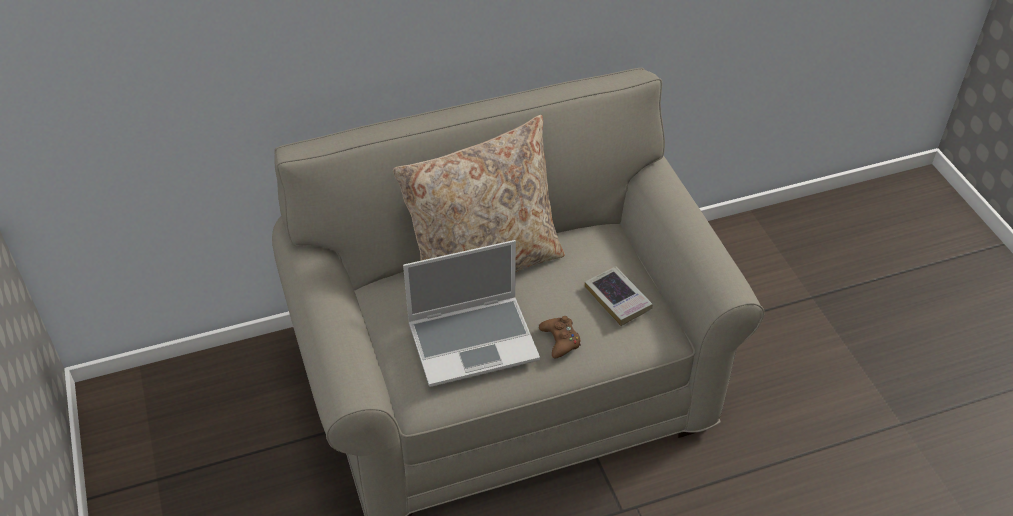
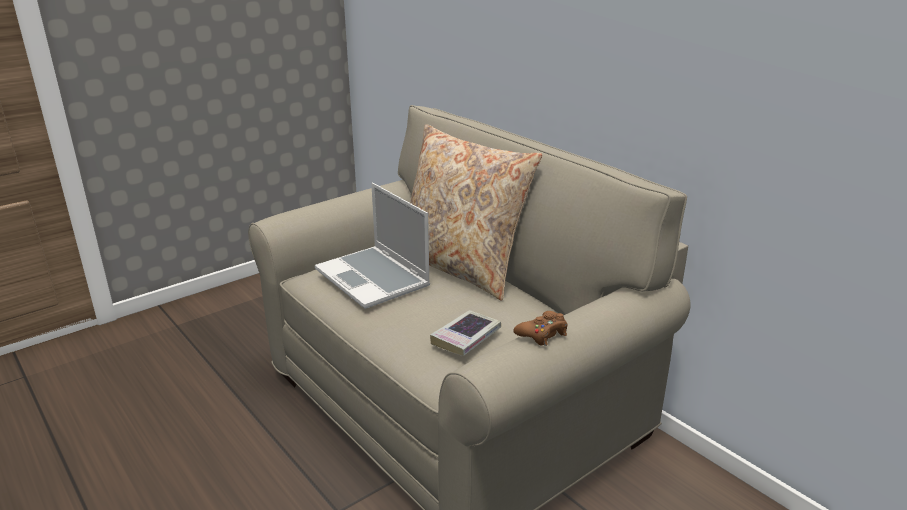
camera: 70 degrees right, 20 degrees down
brown game controller [539,316,581,358] -> brown game controller moved to [513,311,568,346]

